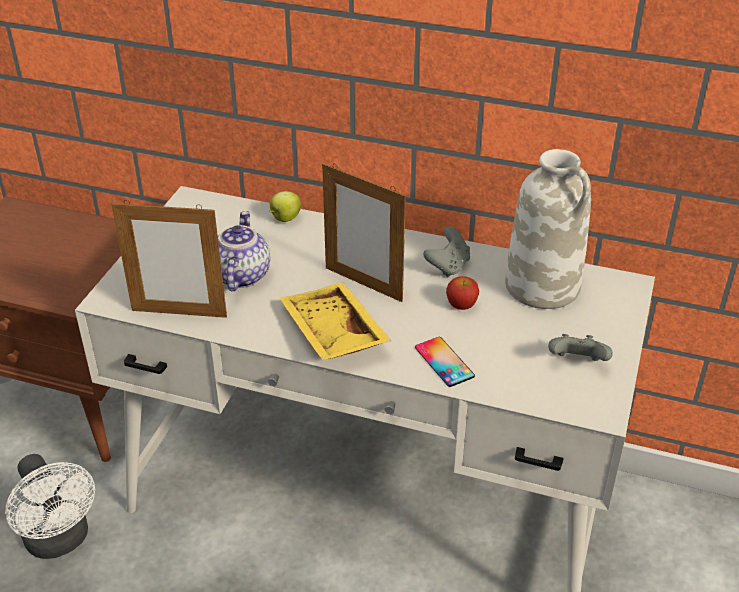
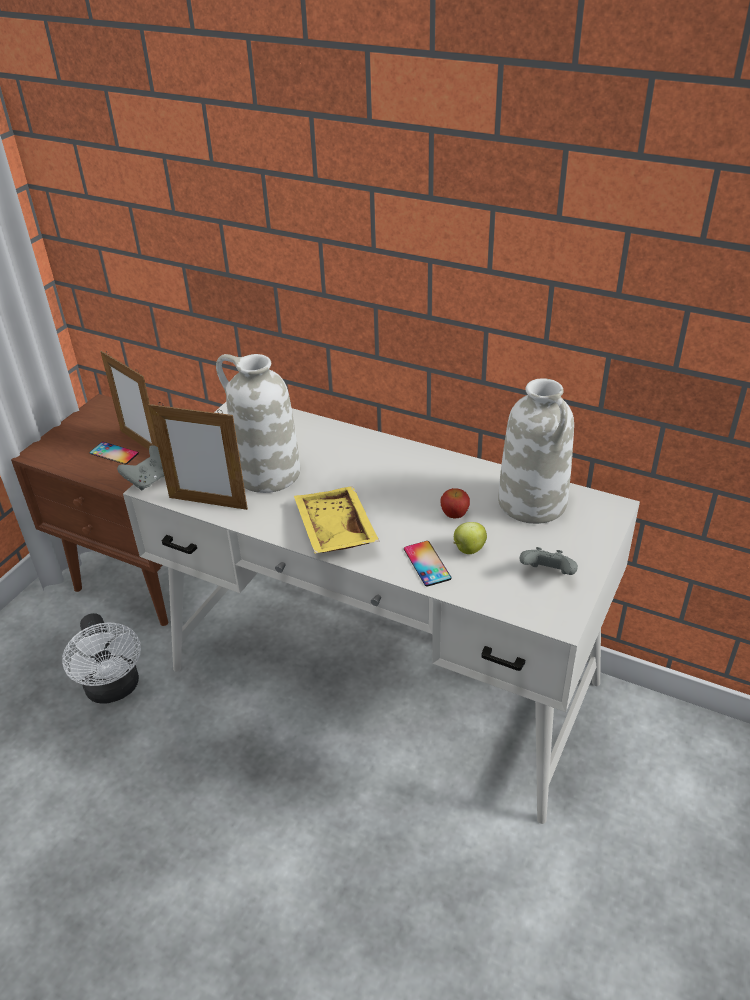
camera: 10 degrees right, 0 degrees up
teapot [218,211,270,291] -> white vase [216,354,300,493]
apple [269,191,301,222] -> apple moved to [453,522,487,554]
picture frame [322,163,406,302] -> picture frame moved to [100,351,158,450]
grey game controller [423,227,470,277] -> grey game controller moved to [117,445,165,490]
none -> phone [90,442,139,465]

